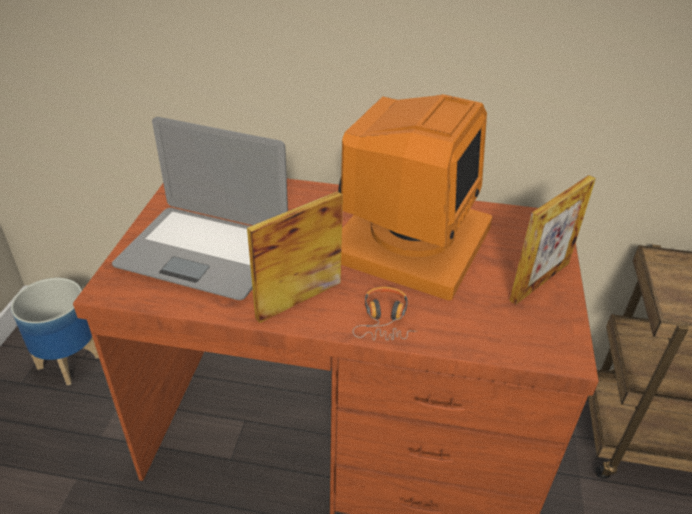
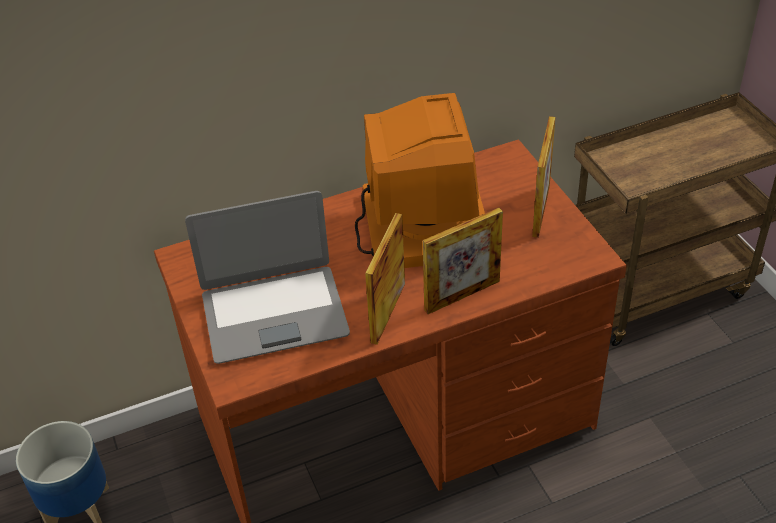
camera: 30 degrees left, 5 degrees up
headphones [353,287,418,341] -> picture frame [423,208,503,314]

